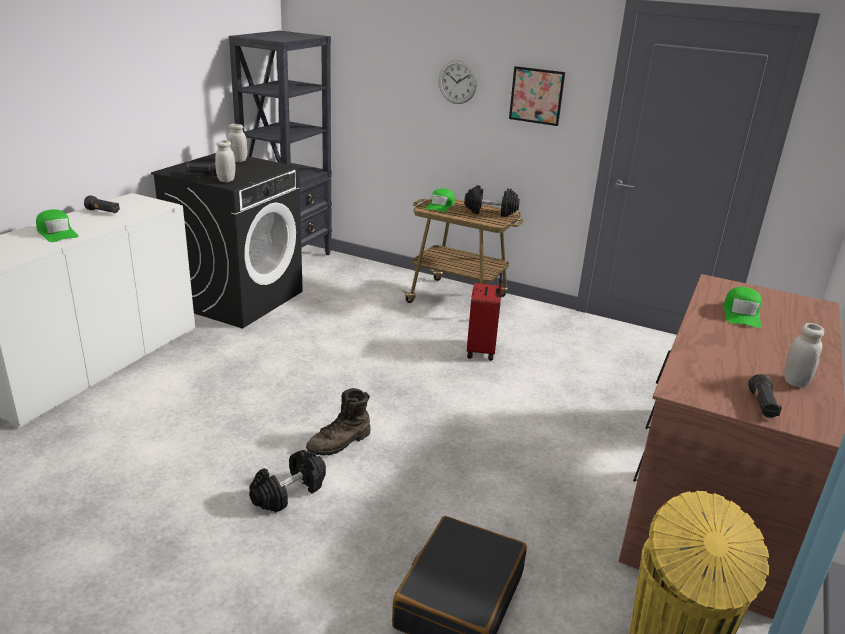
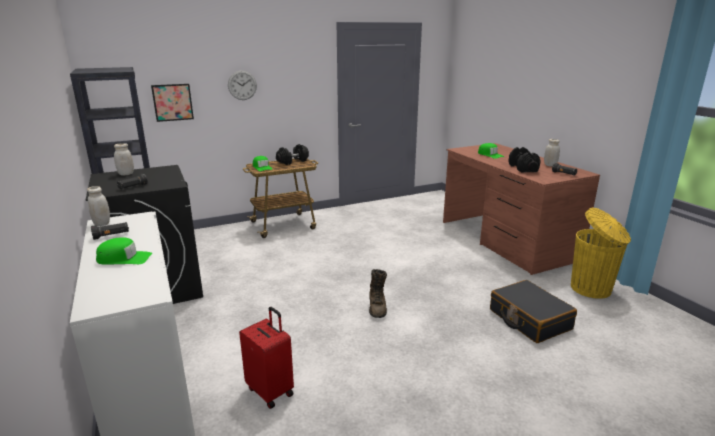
camera: 50 degrees left, 5 degrees down
white jar [215,140,236,182] -> white jar moved to [87,186,110,226]
black dumbbell [249,450,326,513] -> black dumbbell moved to [508,147,541,173]
red suitcase [467,273,503,361] -> red suitcase moved to [239,307,294,409]
picture [509,66,565,126] -> picture moved to [151,84,194,122]

